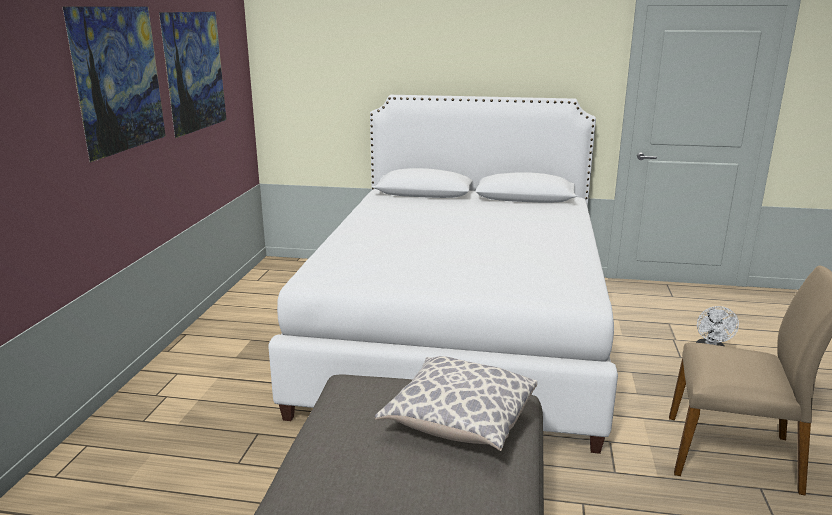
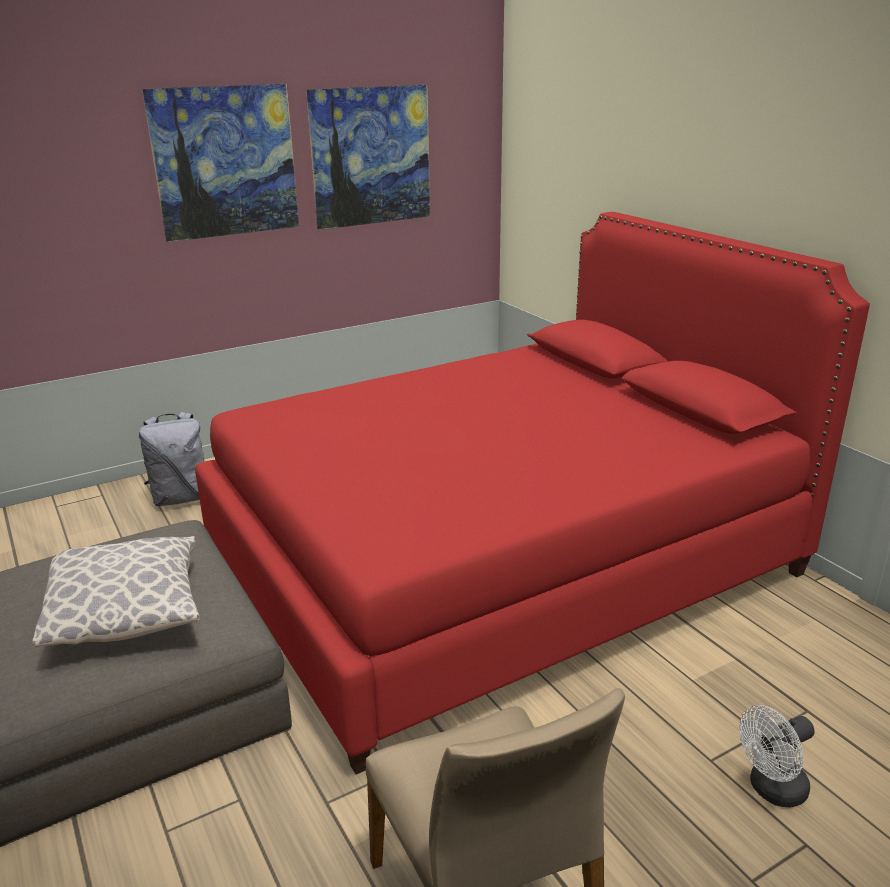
camera: 50 degrees right, 5 degrees up
white bed [268,95,618,454] -> red bed [195,212,870,775]
none -> grey backpack [139,412,204,506]

